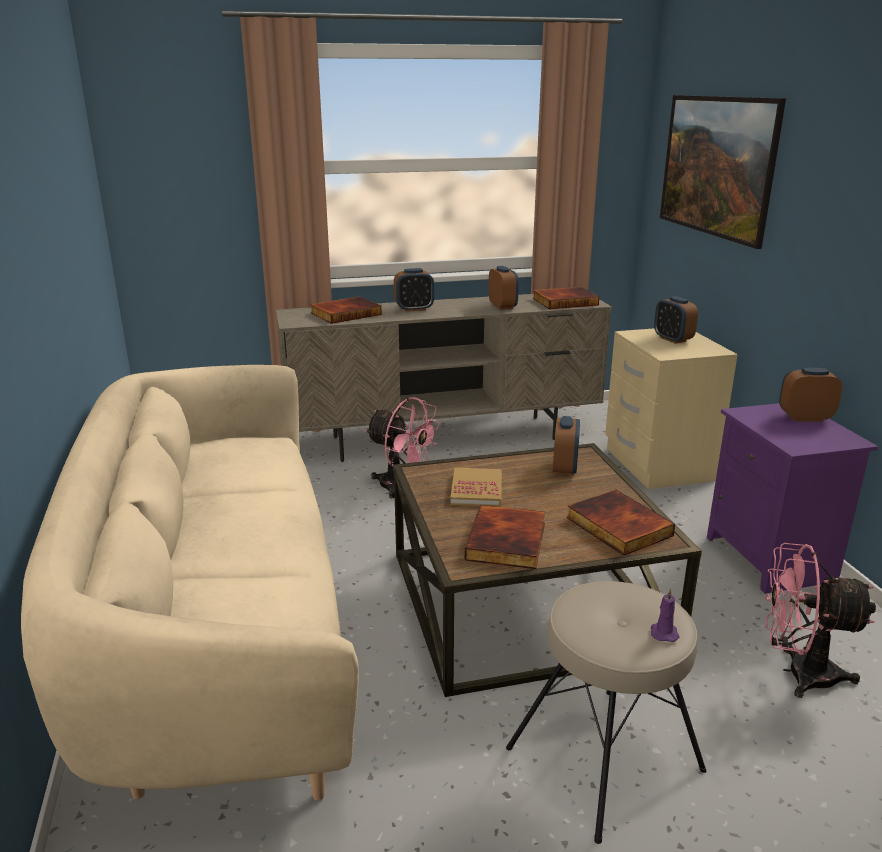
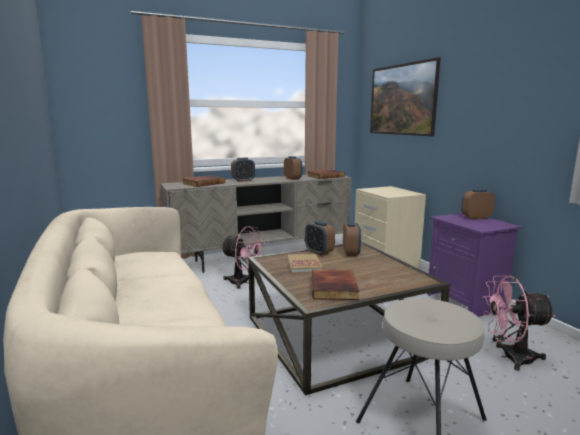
camera: 10 degrees left, 10 degrees down
book [567,490,675,556] -> none
purple candle [651,588,680,642] -> none
alarm clock [654,296,698,344] -> alarm clock moved to [305,221,335,255]

